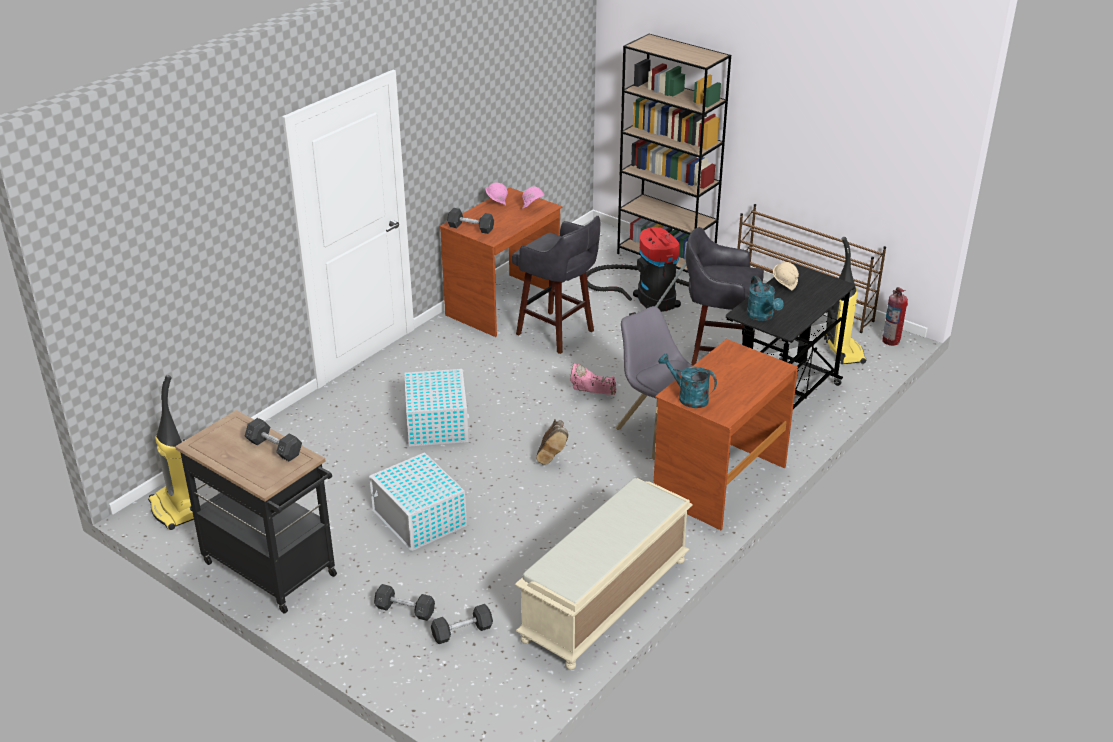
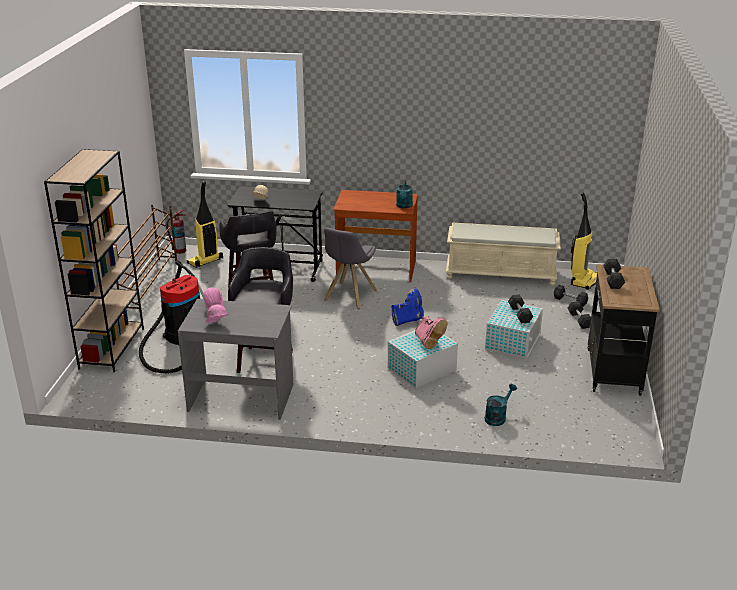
camera: 120 degrees left, 5 degrees down
vacuum cleaner [148,375,194,530] -> vacuum cleaner moved to [571,192,597,290]
brown desk [440,187,562,337] -> grey desk [178,299,293,420]
grey dumbbell [447,208,494,234] -> grey dumbbell moved to [508,295,533,324]
brown boot [536,419,568,465] -> blue boot [392,288,424,326]
pink boot [570,364,616,395] -> pink boot moved to [415,316,448,349]
turquoise watering can [747,276,784,321] -> turquoise watering can moved to [484,384,517,426]

